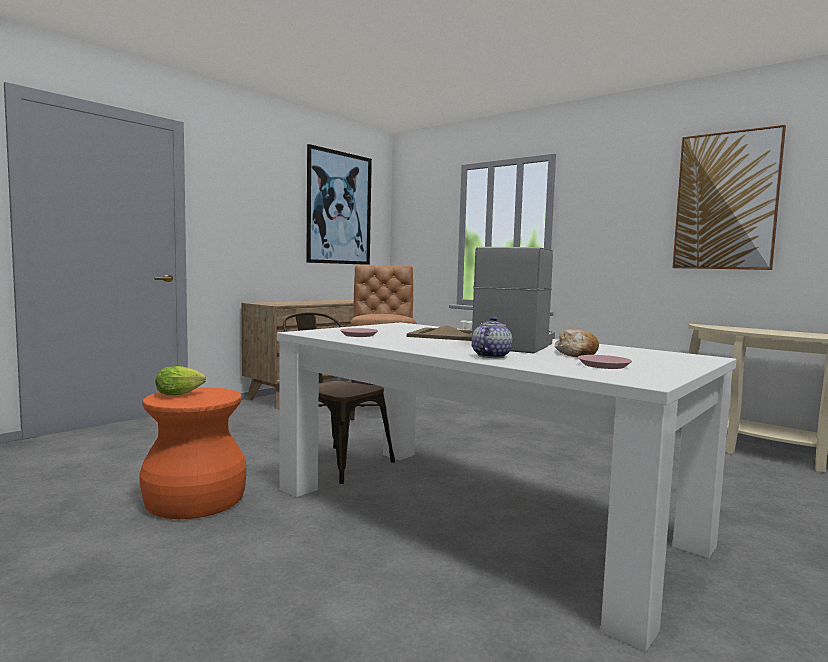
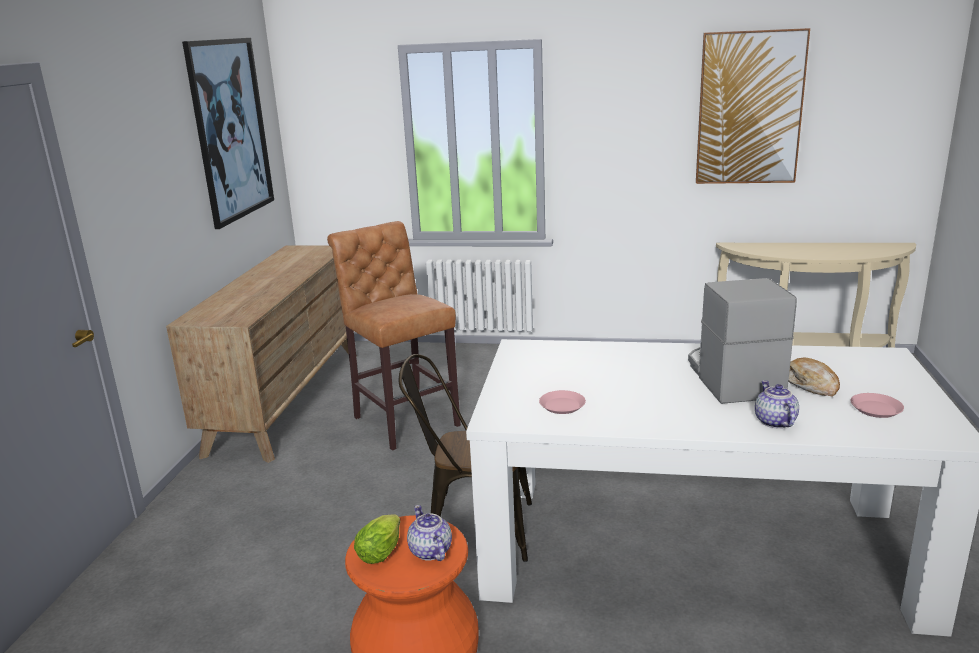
camera: 30 degrees left, 15 degrees up
beige tray [407,325,472,341] -> none
none -> teapot [407,505,452,561]

